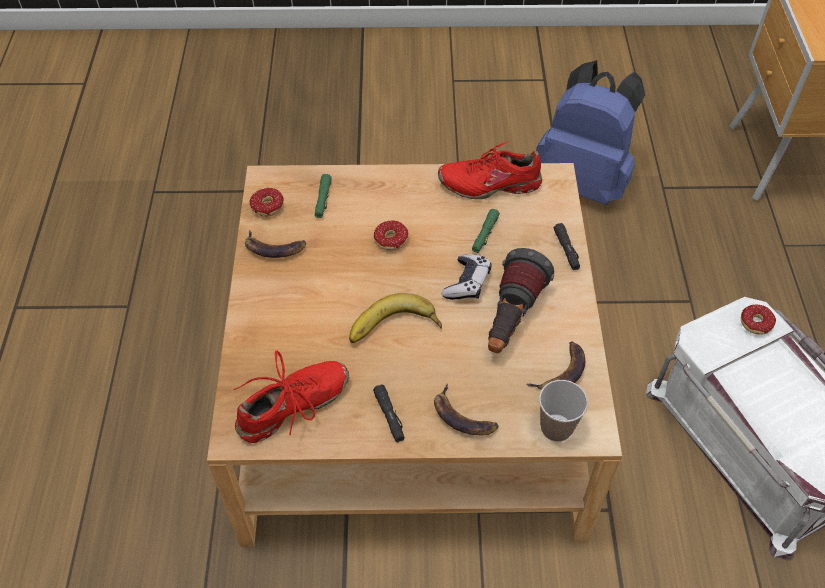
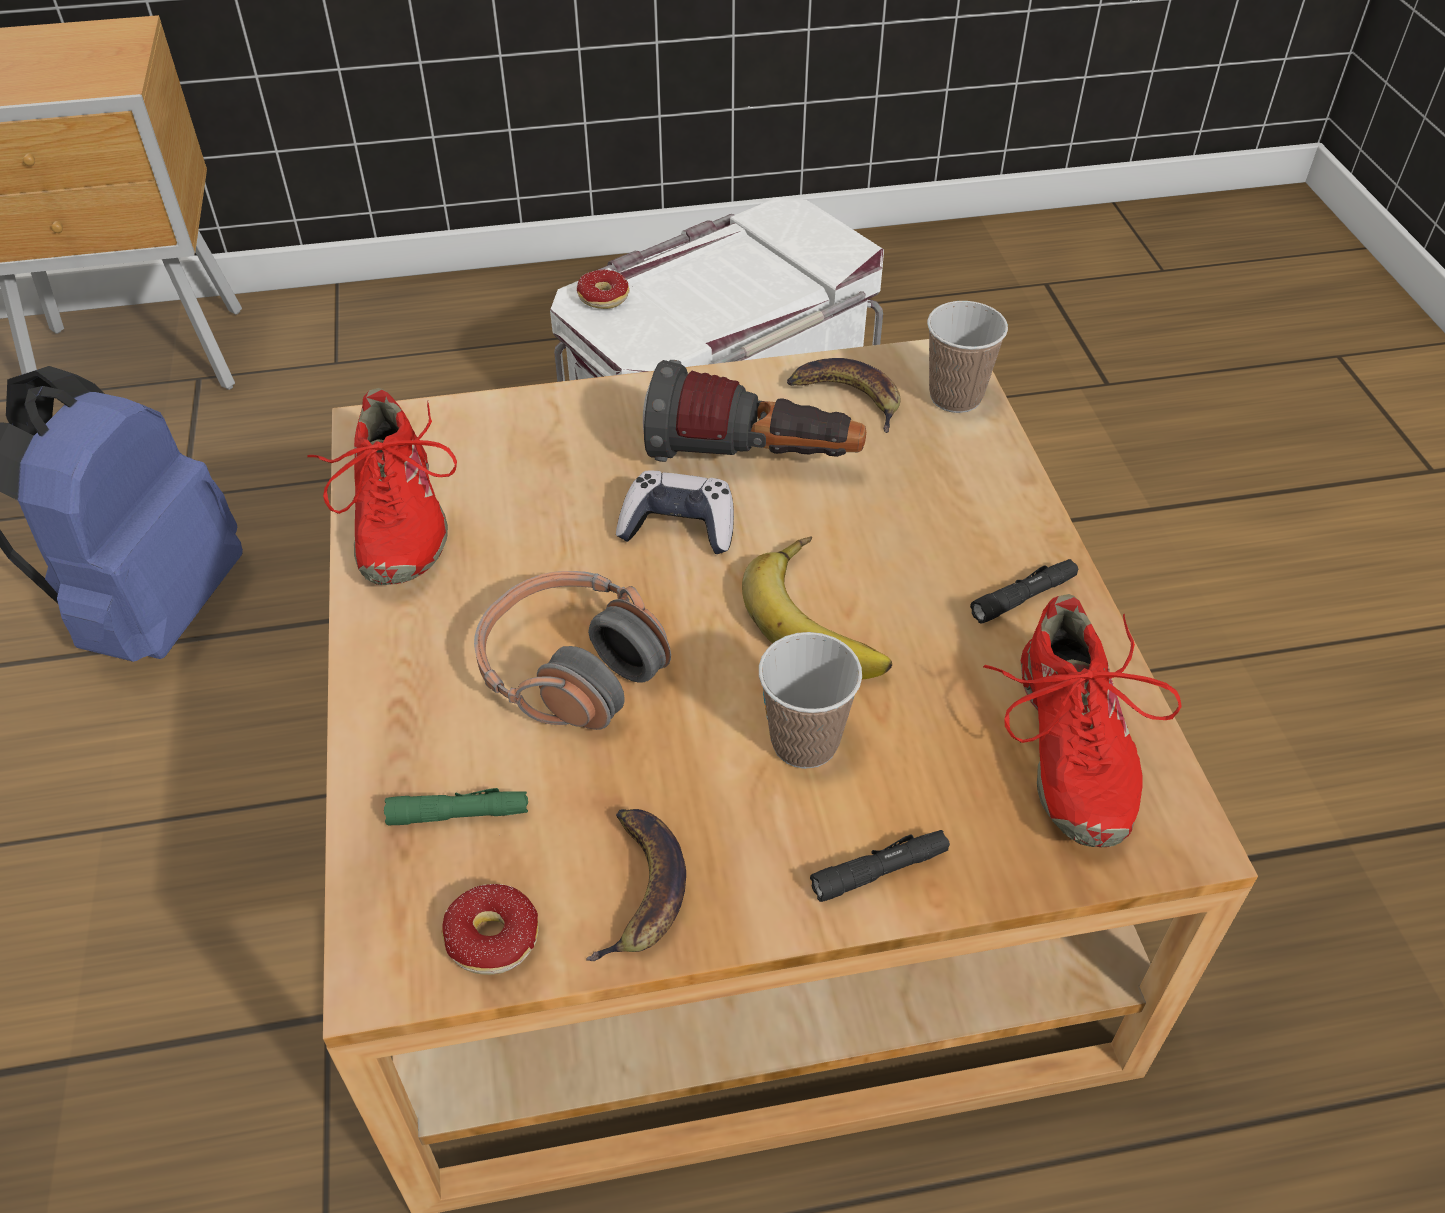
camera: 100 degrees left, 5 degrees down
red shoe [234,350,349,443] -> red shoe turned 135 degrees counterclockwise [983,594,1182,847]
donut [356,221,408,251] -> headphones [474,571,671,730]
banana [434,384,499,435] -> none
green flashlight [472,209,500,253] -> none
black flashlight [554,223,580,270] -> black flashlight moved to [810,830,950,902]
none -> cup [759,632,862,769]

